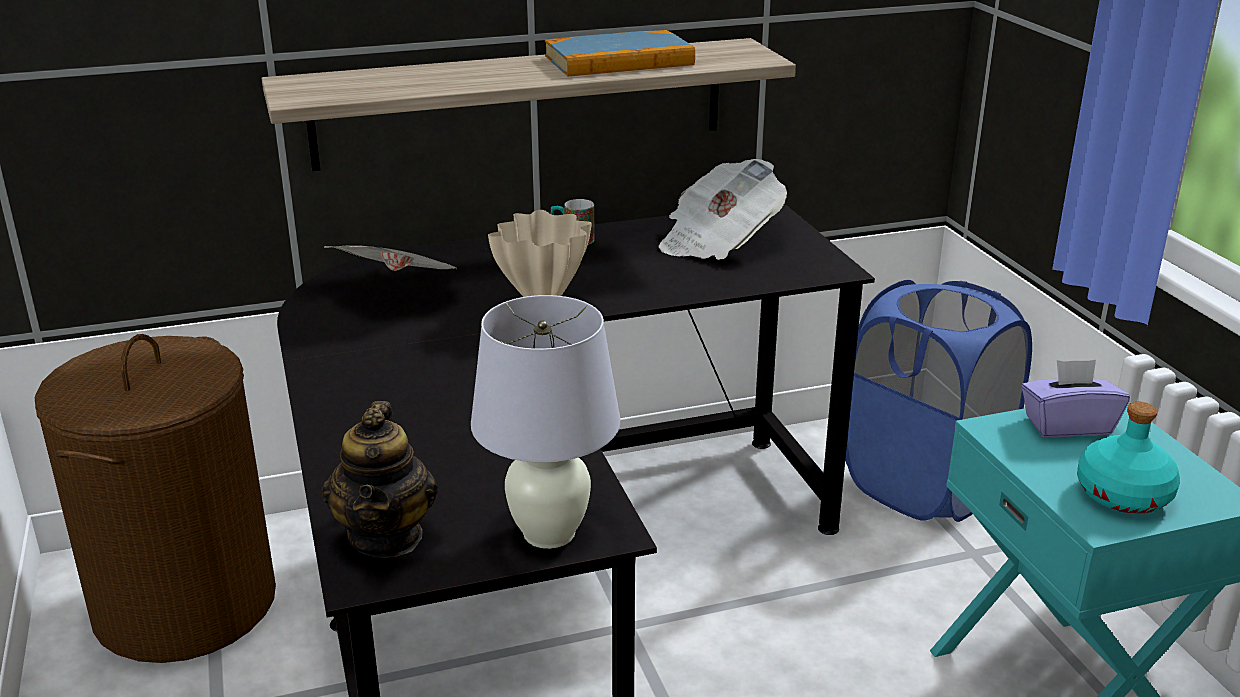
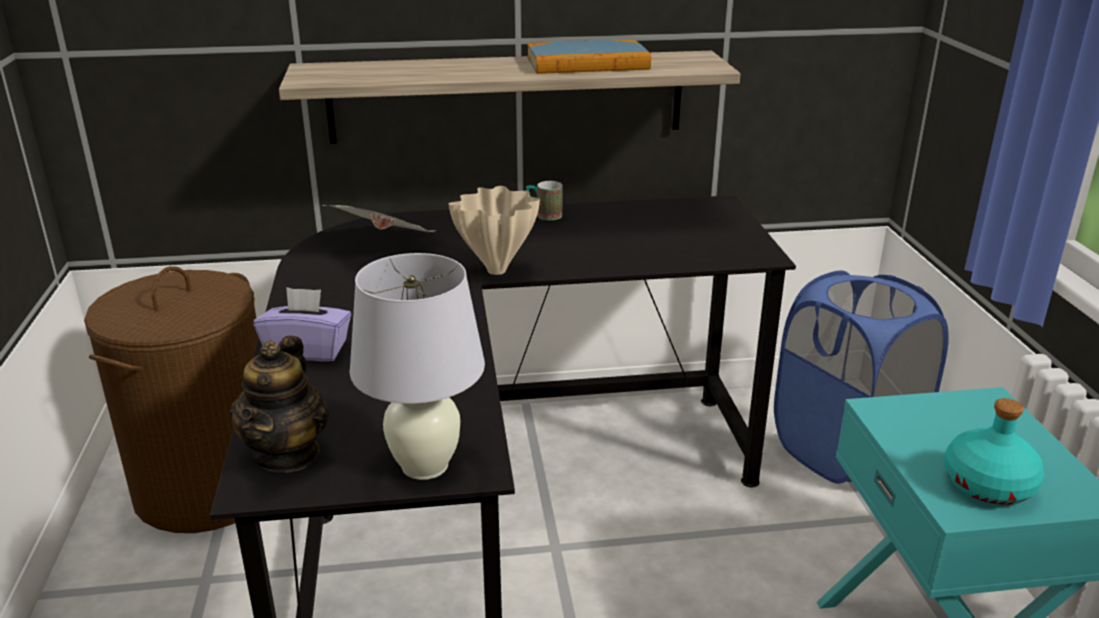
camera: 10 degrees right, 0 degrees up
newspaper [659,159,787,260] -> none
purple tissue box [1021,360,1130,438] -> purple tissue box moved to [253,287,352,361]

